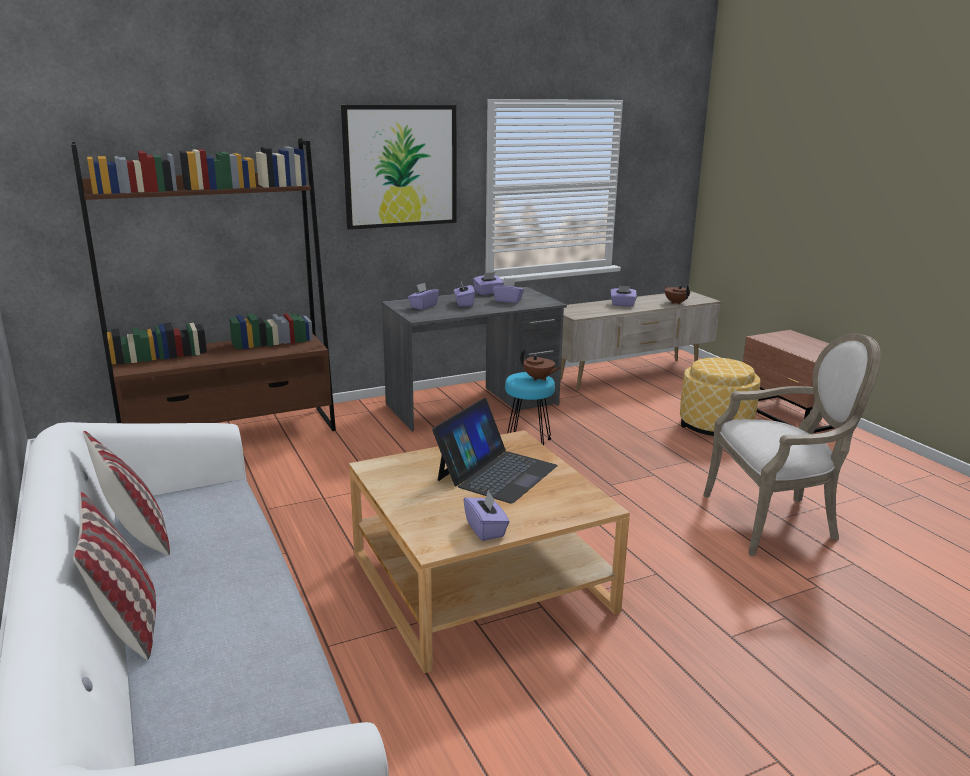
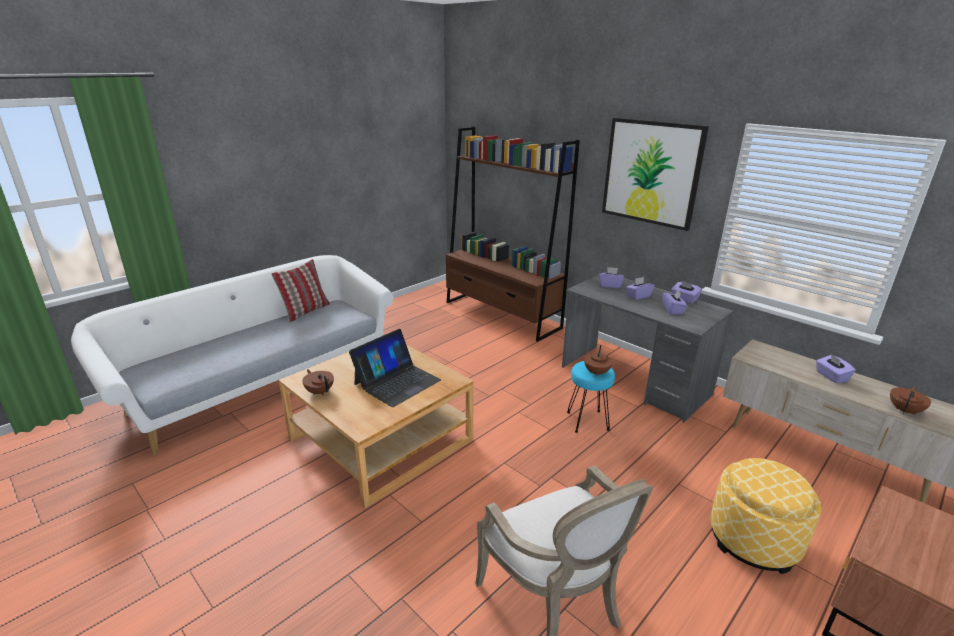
camera: 70 degrees right, 5 degrees up
pillow [73,492,156,660] -> none
laptop [432,398,558,503] -> laptop turned 60 degrees counterclockwise [349,329,441,407]
purple tissue box [463,490,509,541] -> brown teapot [302,369,334,395]

